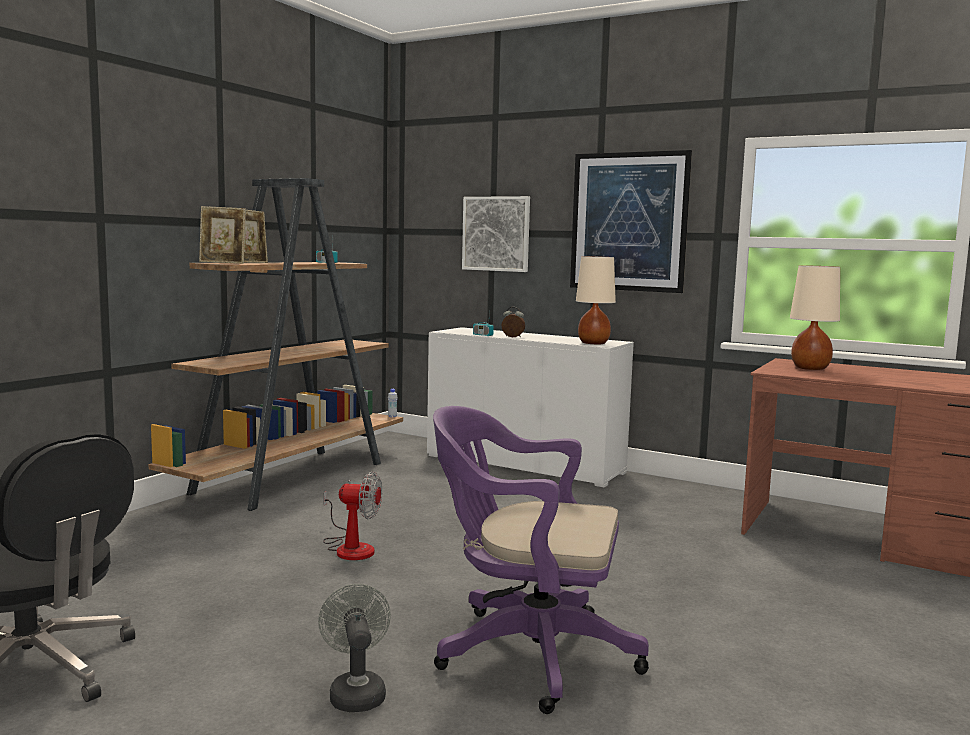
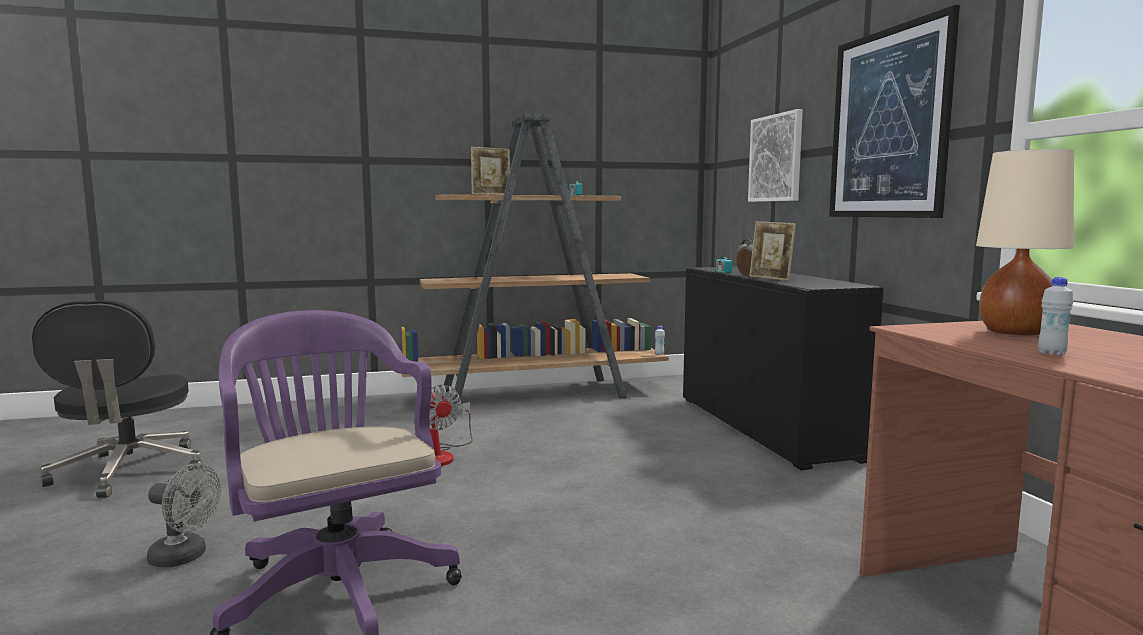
camera: 45 degrees right, 0 degrees up
picture frame [199,206,246,264] -> picture frame moved to [750,221,796,281]
grey fan [318,584,391,712] -> grey fan turned 75 degrees clockwise [147,463,221,567]
white cabinet [427,327,634,487] -> black cabinet [683,267,884,470]
beige table lamp [576,256,616,345] -> none
none -> white bottle [1038,277,1073,356]

